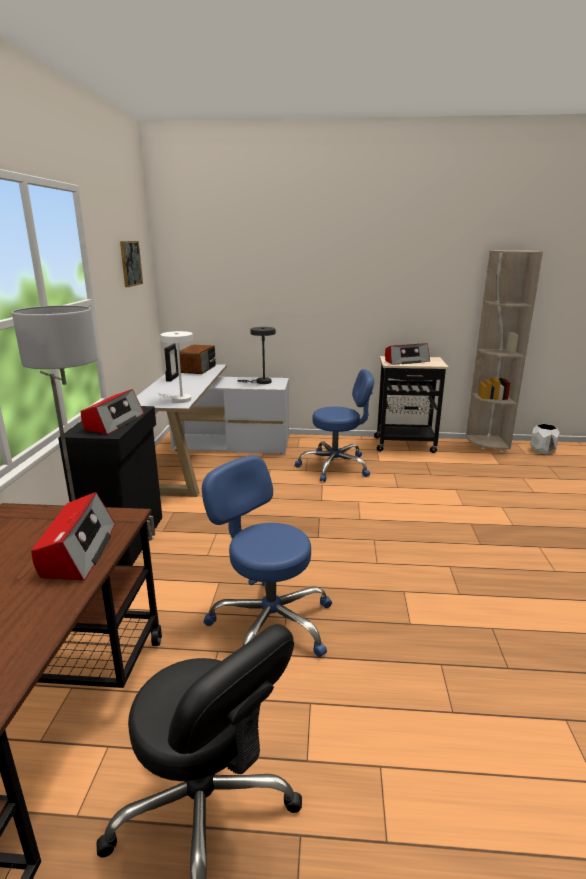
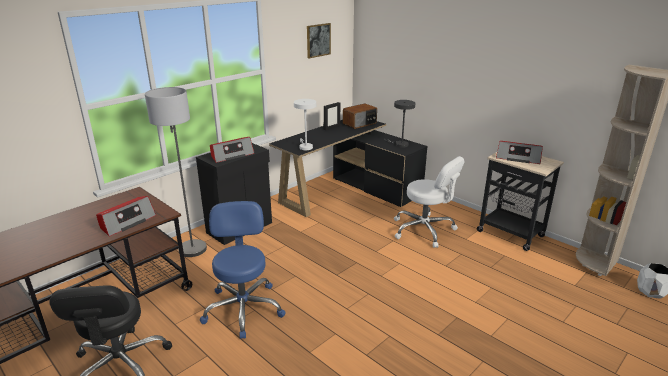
camera: 40 degrees right, 5 degrees up
white desk [136,364,289,497] -> black desk [269,120,428,217]
blue office chair [295,369,374,482] -> white office chair [394,156,464,248]

